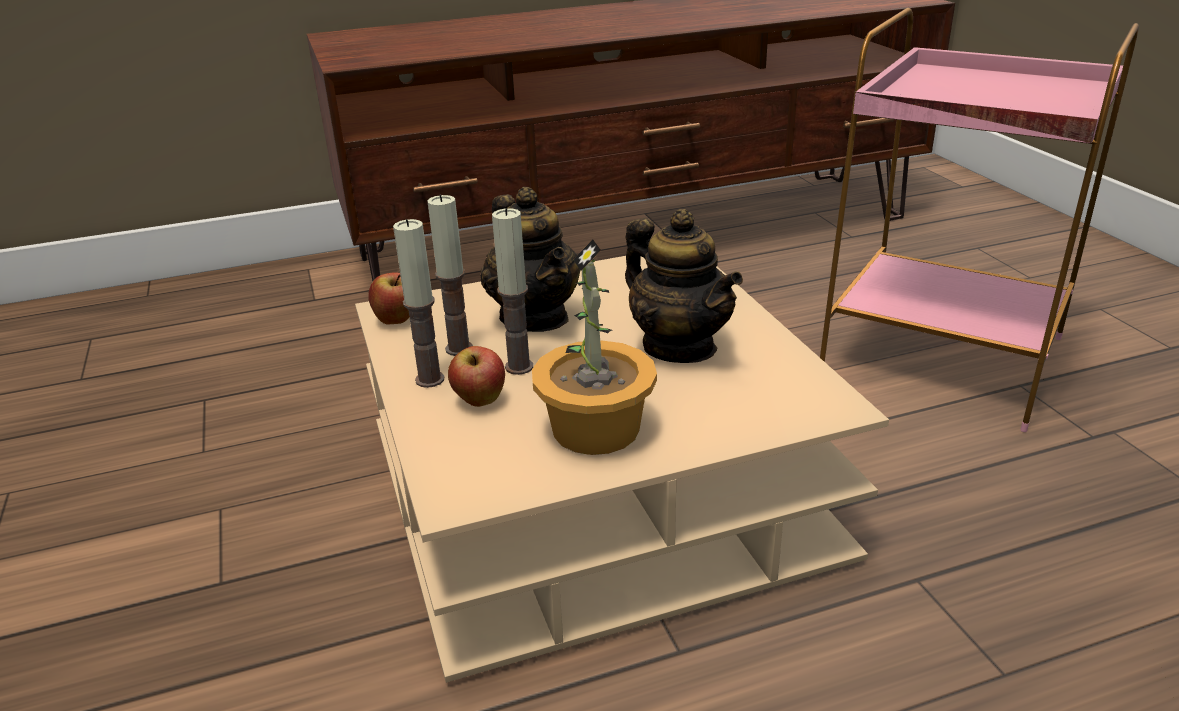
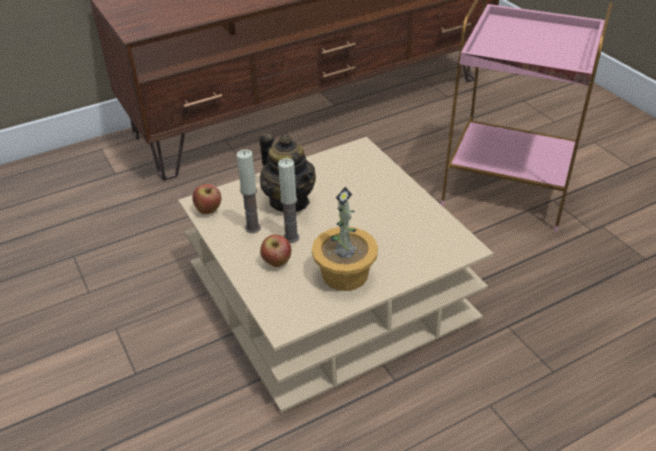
camera: 10 degrees left, 10 degrees up
candle [393,219,444,388] -> none
teapot [625,209,743,363] -> none

